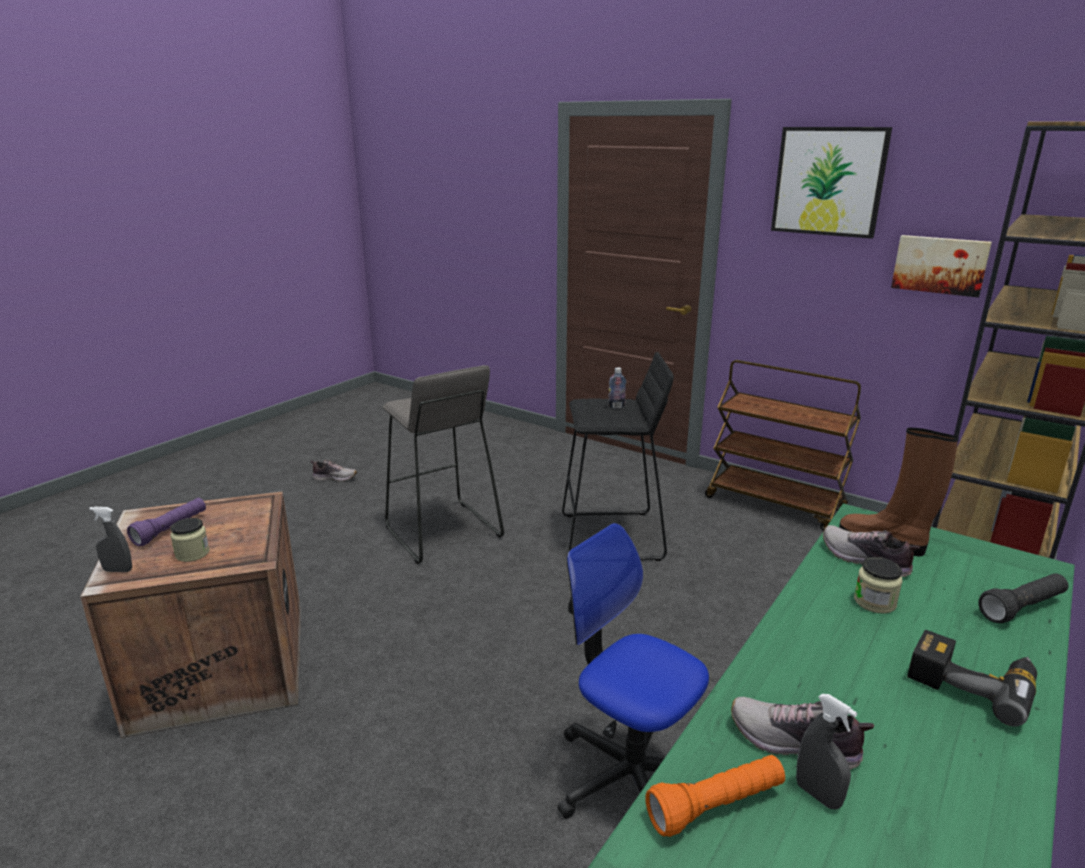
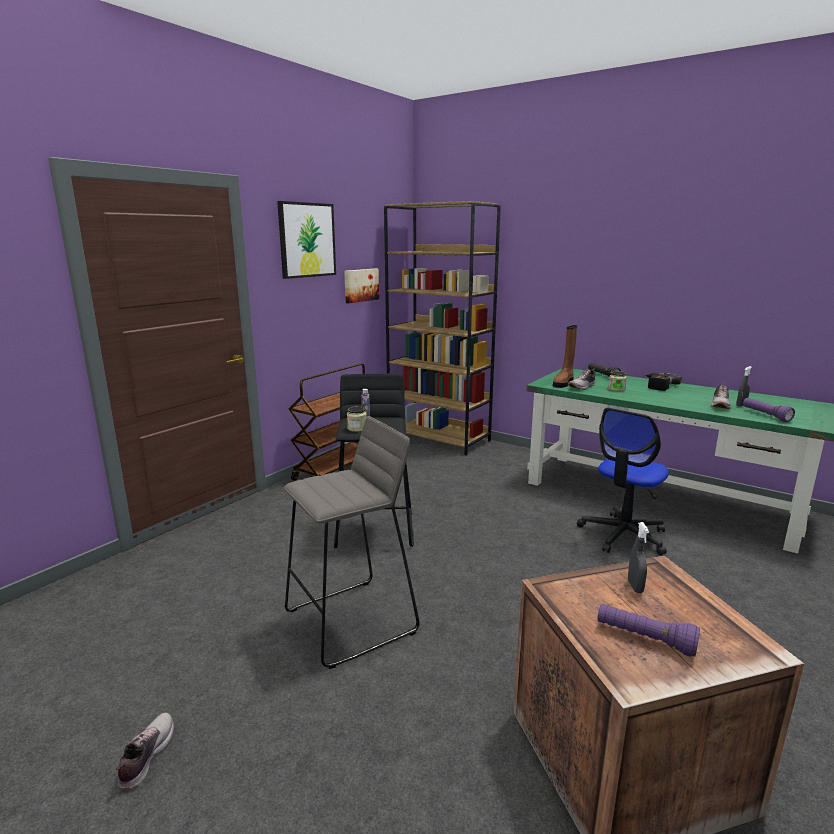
camera: 90 degrees left, 5 degrees down
grey spray bottle [89,507,132,572] -> grey spray bottle moved to [628,522,649,593]
jar [170,518,210,562] -> jar moved to [347,406,367,432]
orange flashlight [645,755,785,837] -> purple flashlight [743,398,795,422]

